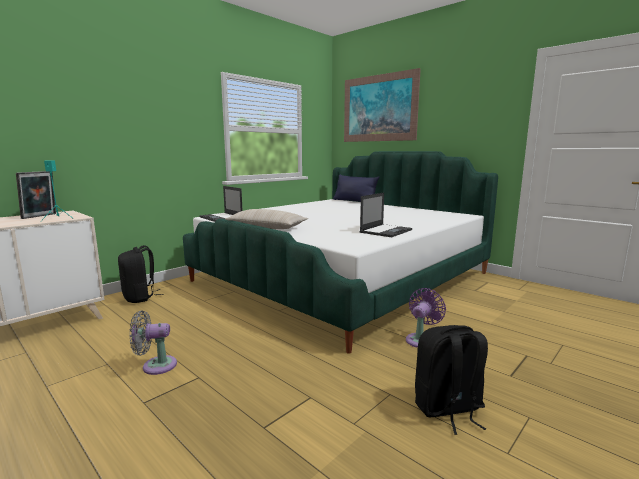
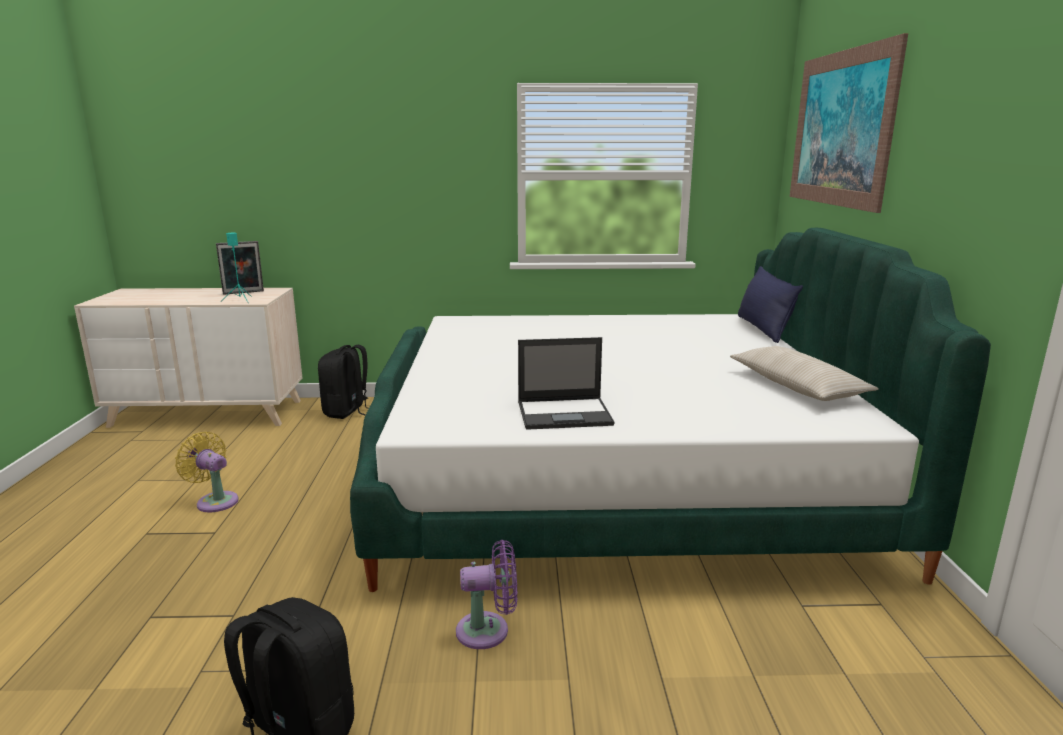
camera: 45 degrees right, 5 degrees up
grey fan [129,311,177,375] -> yellow fan [175,432,239,512]
laptop [199,186,242,222] -> none
beige pillow [225,209,308,229] -> beige pillow moved to [730,346,879,401]

